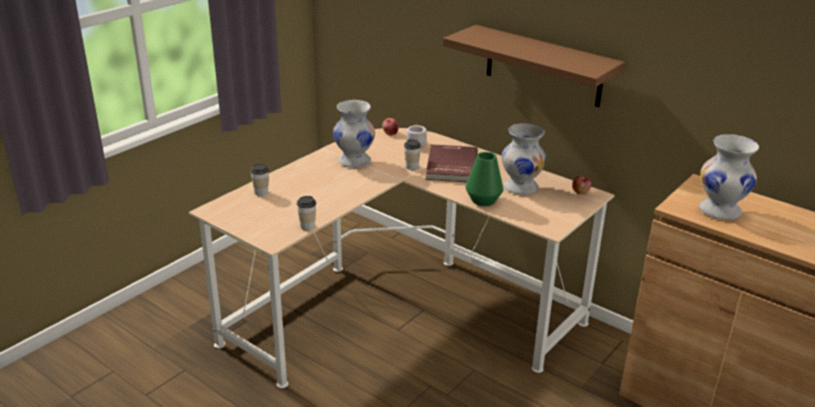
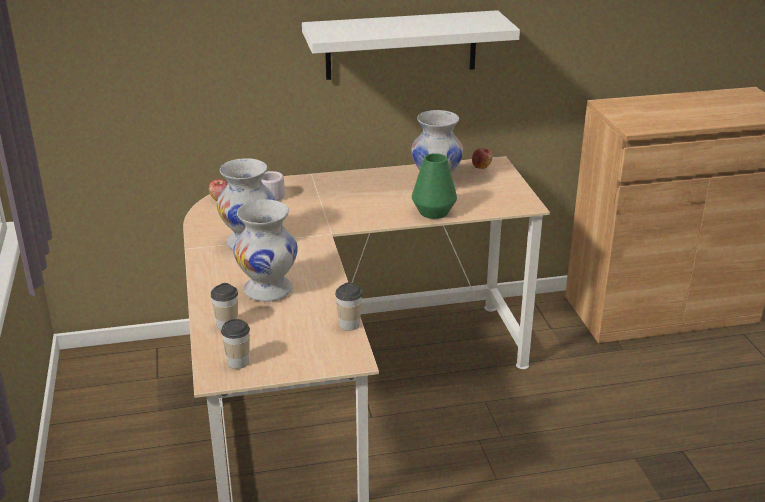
camera: 50 degrees left, 0 degrees up
cup [404,139,421,170] -> cup moved to [221,319,250,369]
red book [426,144,478,182] -> none
brown shelf [443,25,625,107] -> white shelf [302,10,520,80]
white vase [699,134,759,220] -> white vase moved to [233,200,298,301]

